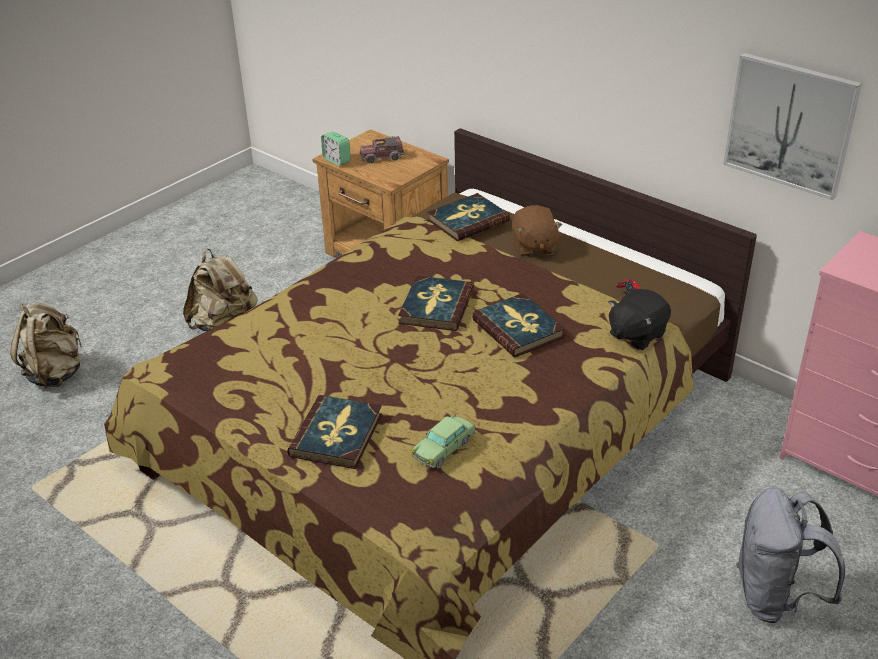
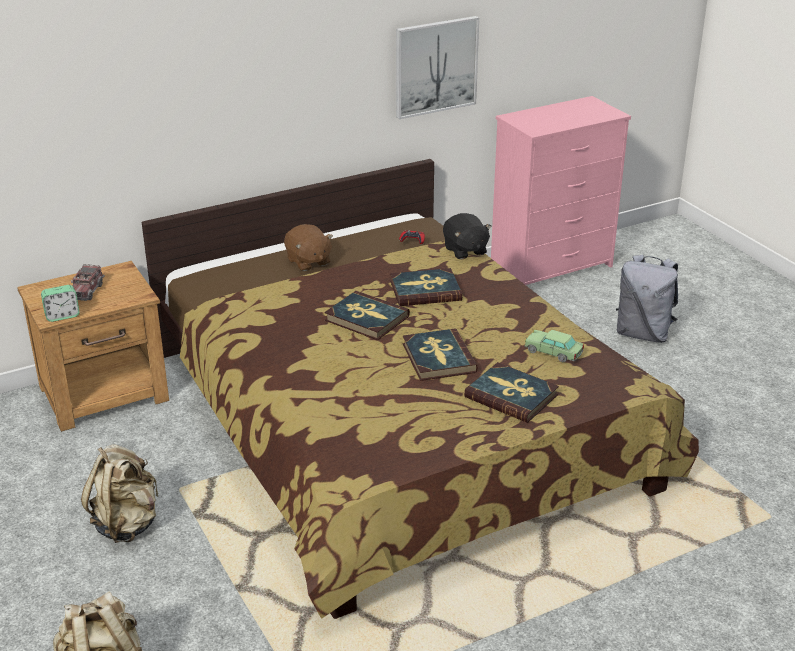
camera: 70 degrees left, 5 degrees down
toy car [411,414,475,468] -> toy car turned 150 degrees clockwise [525,330,584,362]
book [427,193,510,241] -> book moved to [403,329,478,381]
brown plush toy [512,205,562,257] -> brown plush toy turned 45 degrees clockwise [284,224,333,271]

